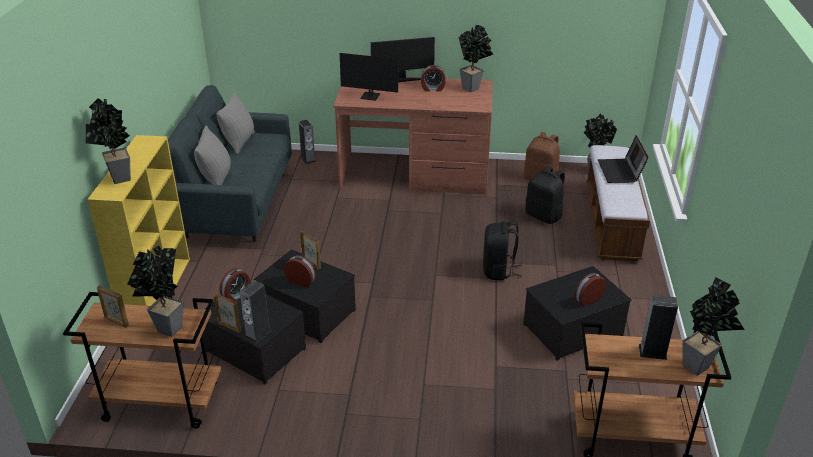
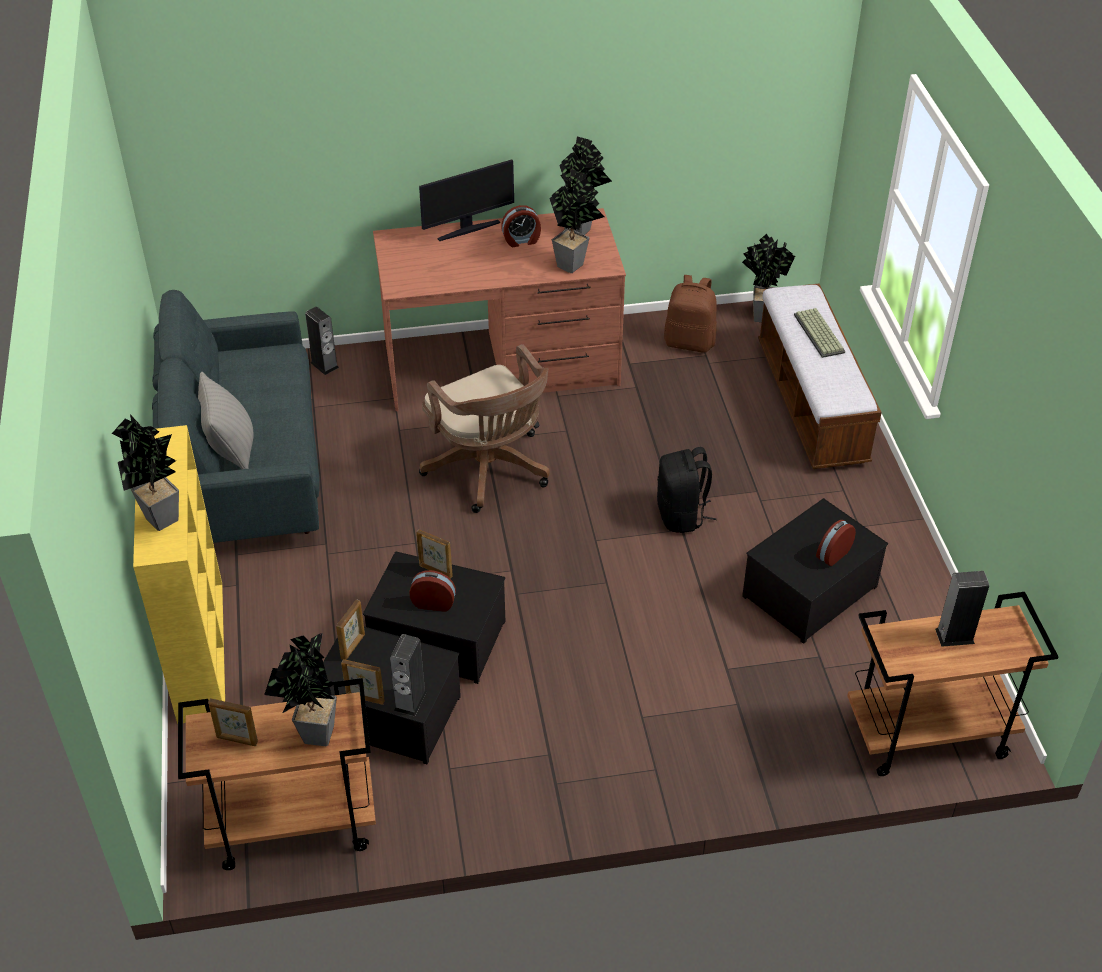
camera: 15 degrees left, 10 degrees up
grey pillow [216,92,255,154] -> none
alarm clock [219,268,251,302] -> picture frame [336,599,365,660]
monitor [340,53,414,101] -> none
black backpack [525,166,565,224] -> none
laptop [598,136,648,183] -> keyboard [794,308,845,358]
potted plant [682,277,745,376] -> potted plant moved to [549,169,605,273]
none -> brown office chair [419,344,550,513]

